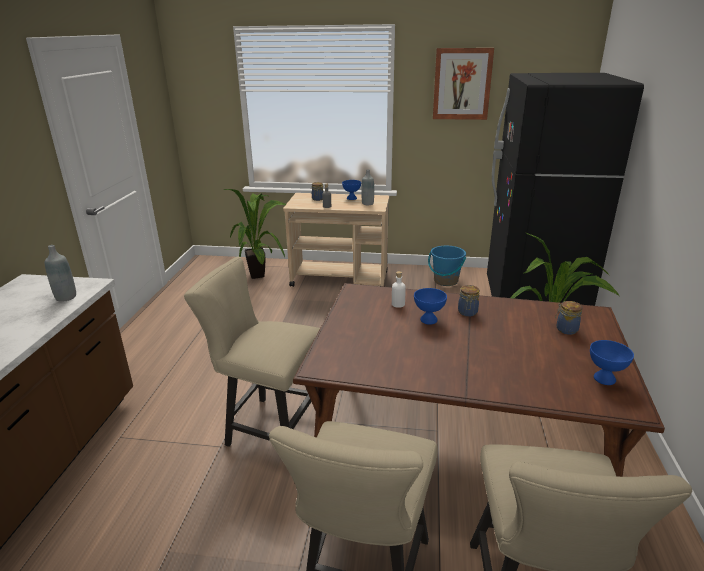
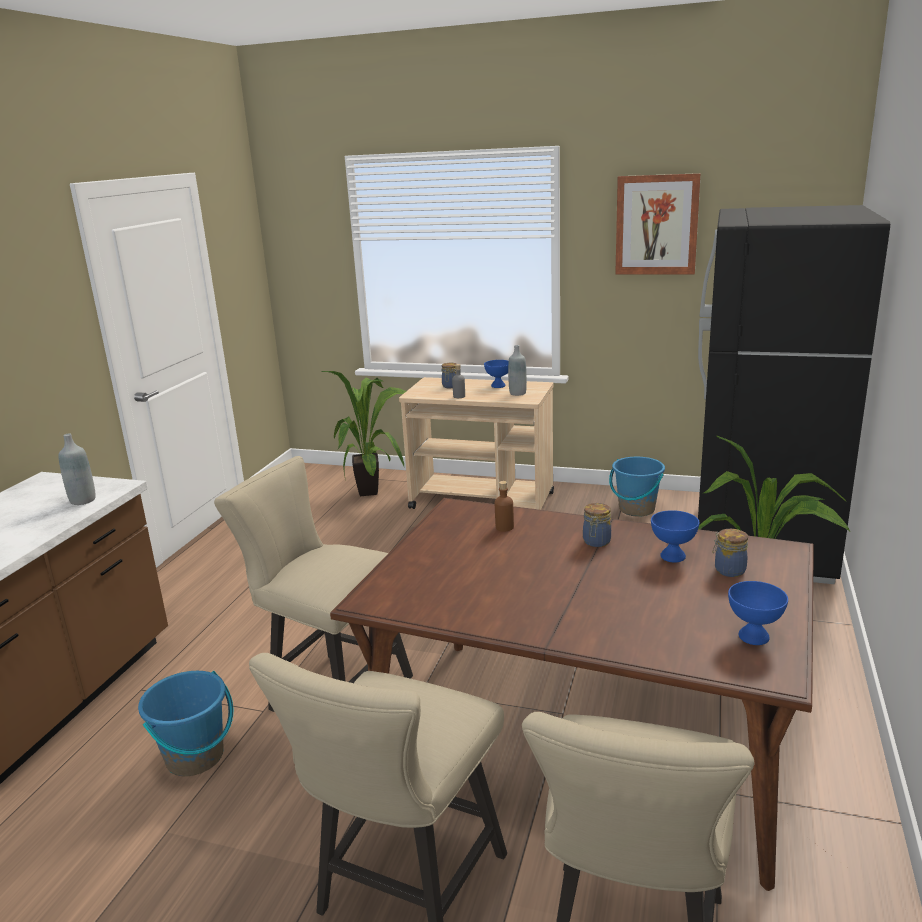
camera: 10 degrees right, 5 degrees down
white bottle [392,271,406,308] -> brown bottle [495,481,514,532]
blue bowl [414,288,447,325] -> blue bowl moved to [651,510,699,563]
none -> blue bucket [138,671,233,776]

